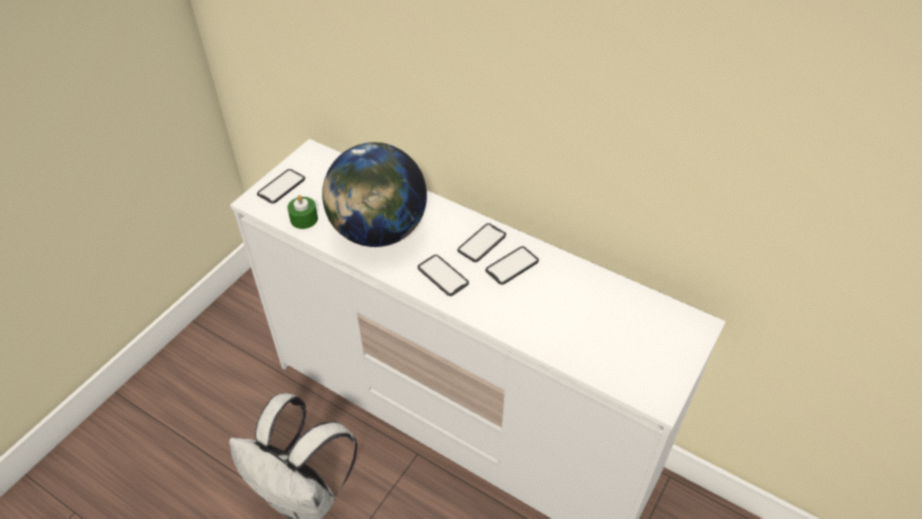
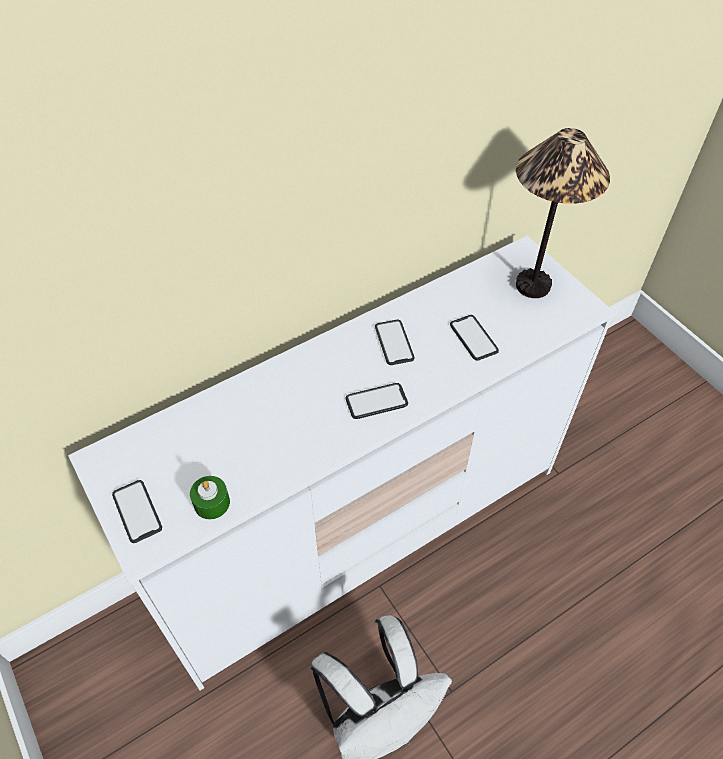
camera: 65 degrees left, 5 degrees up
globe [322,142,427,247] -> none
phone [457,223,506,262] -> phone moved to [450,315,499,361]
none -> table lamp [516,128,610,298]

